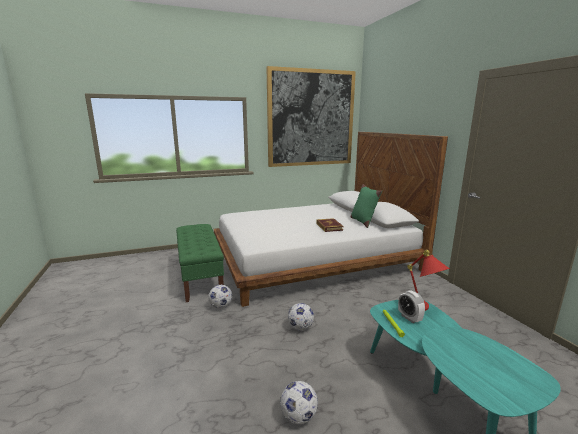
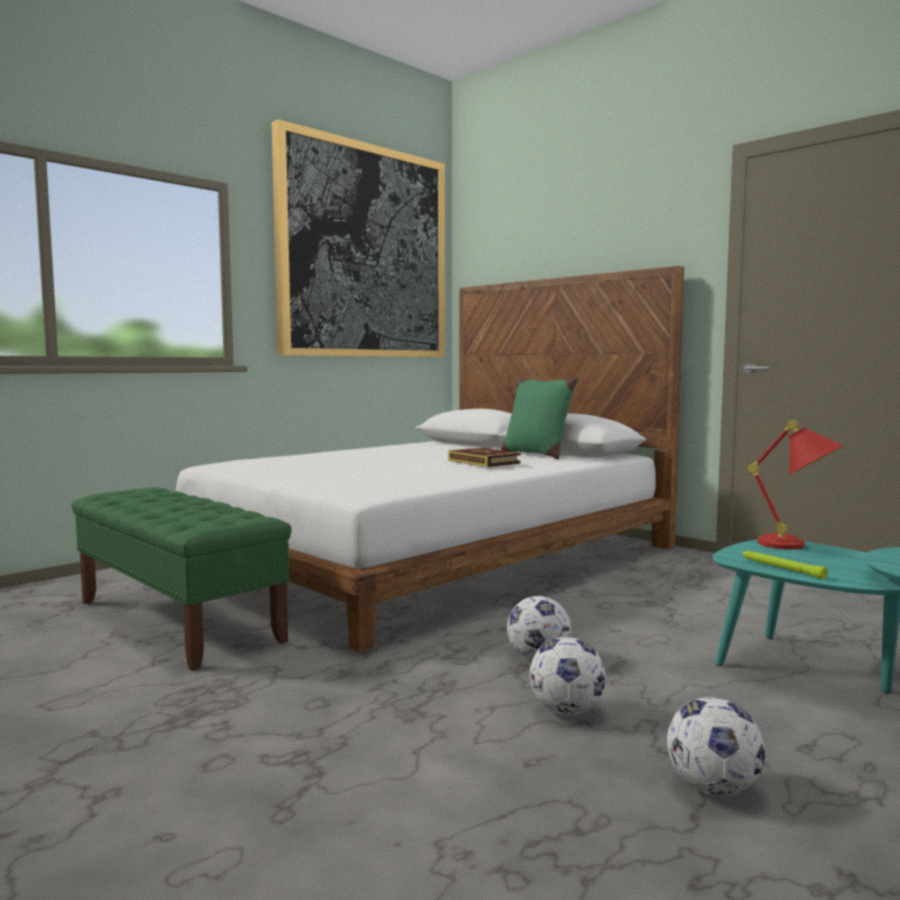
camera: 25 degrees left, 10 degrees down
football [208,285,233,309] -> football moved to [530,637,606,715]
alarm clock [398,290,425,323] -> none

